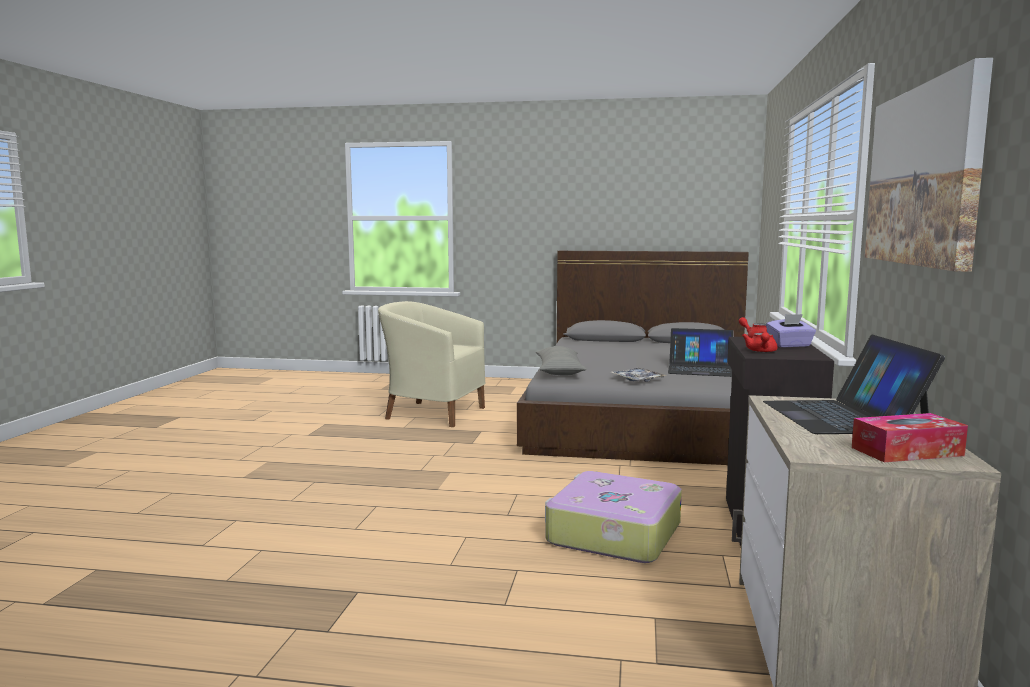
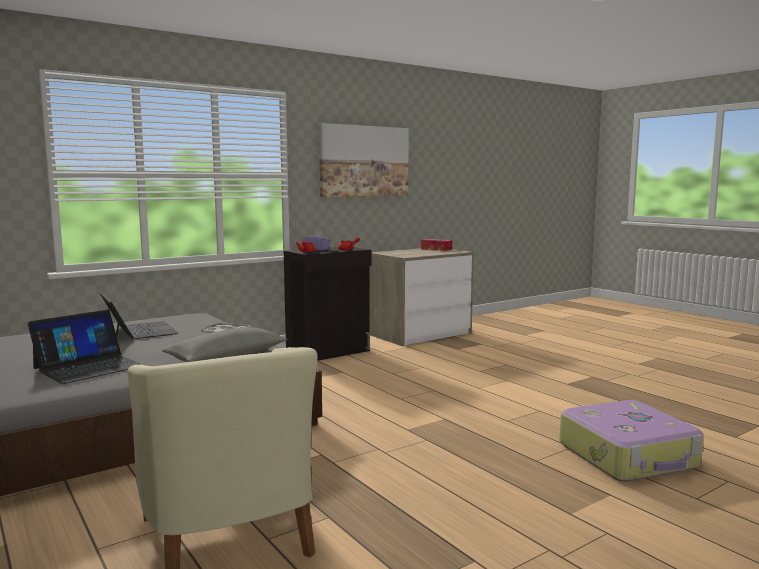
camera: 135 degrees left, 0 degrees up
suitcase [545,471,682,563] -> suitcase moved to [559,400,704,482]
laptop [763,335,945,434] -> laptop moved to [28,310,144,384]

